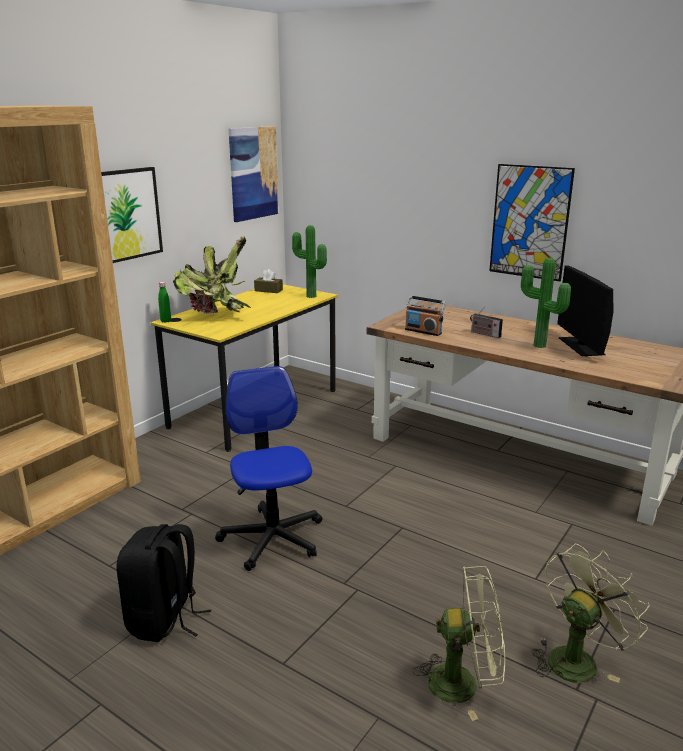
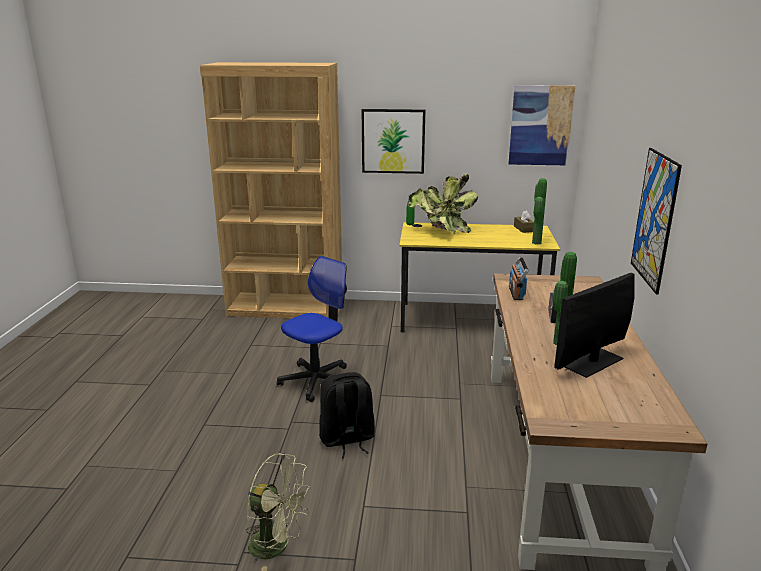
camera: 60 degrees right, 0 degrees up
black backpack [117,524,211,642] -> black backpack moved to [319,372,375,458]
green fan [413,566,505,721] -> none

